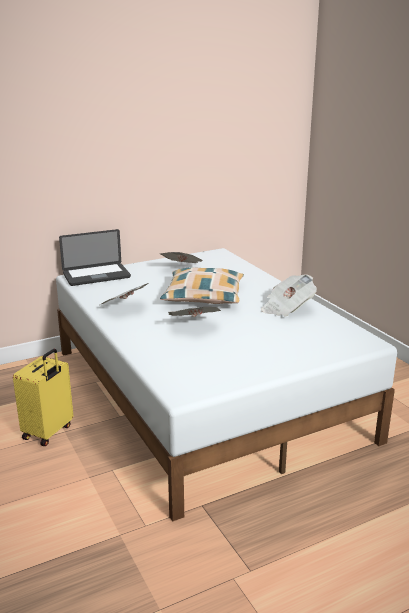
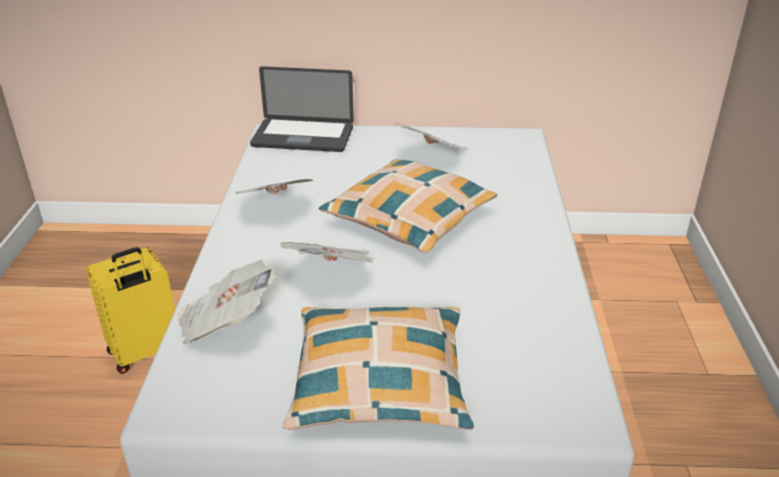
camera: 30 degrees right, 10 degrees up
newspaper [261,274,317,317] -> newspaper moved to [177,260,275,344]
none -> pillow [283,307,474,430]

